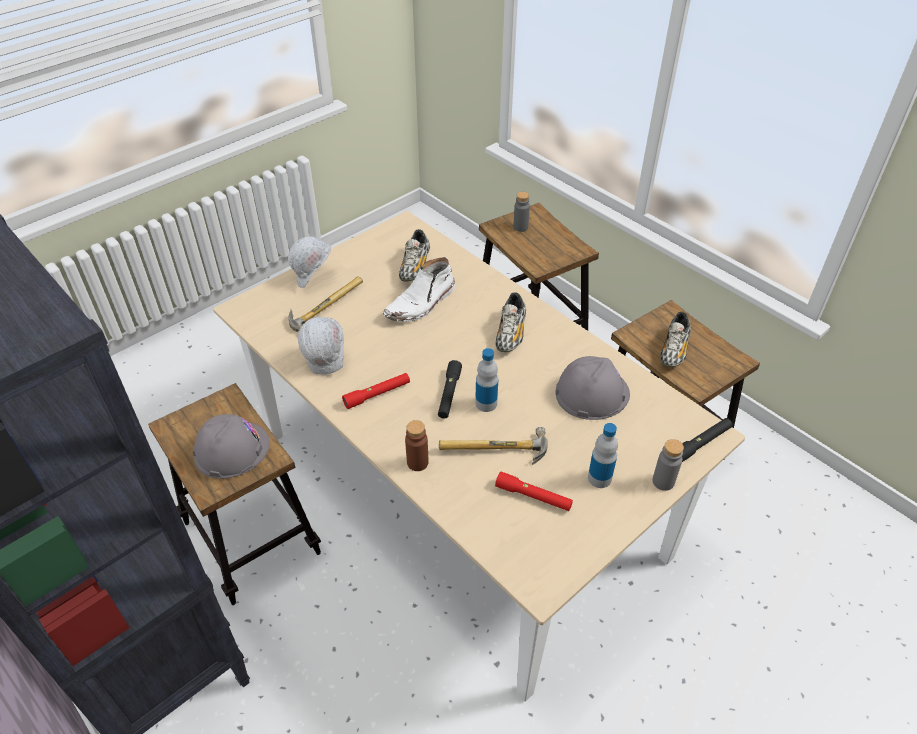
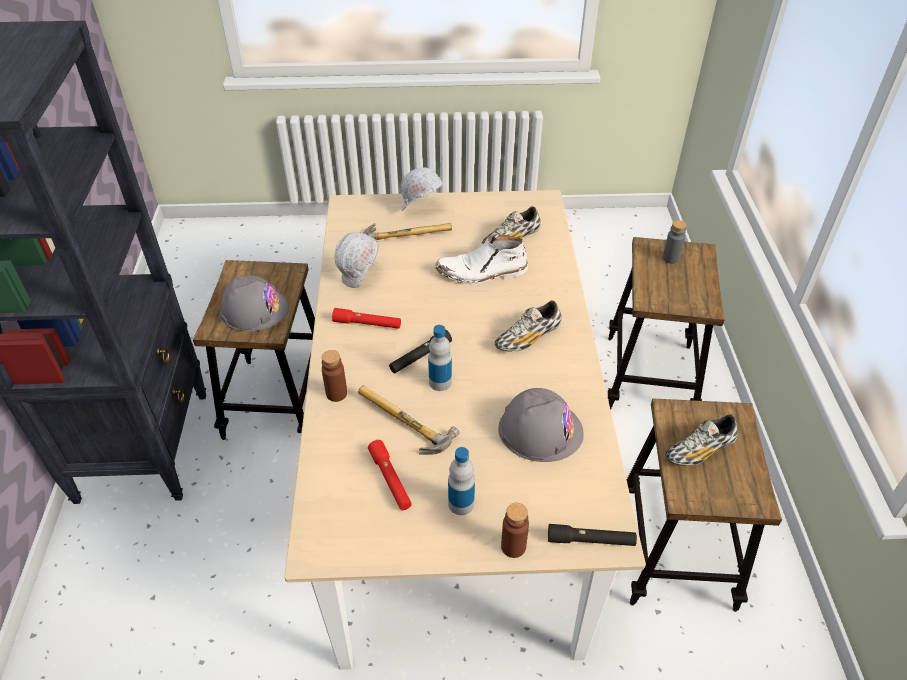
camera: 40 degrees right, 0 degrees up
grey bottle [653,439,684,491] -> brown bottle [501,503,529,558]

